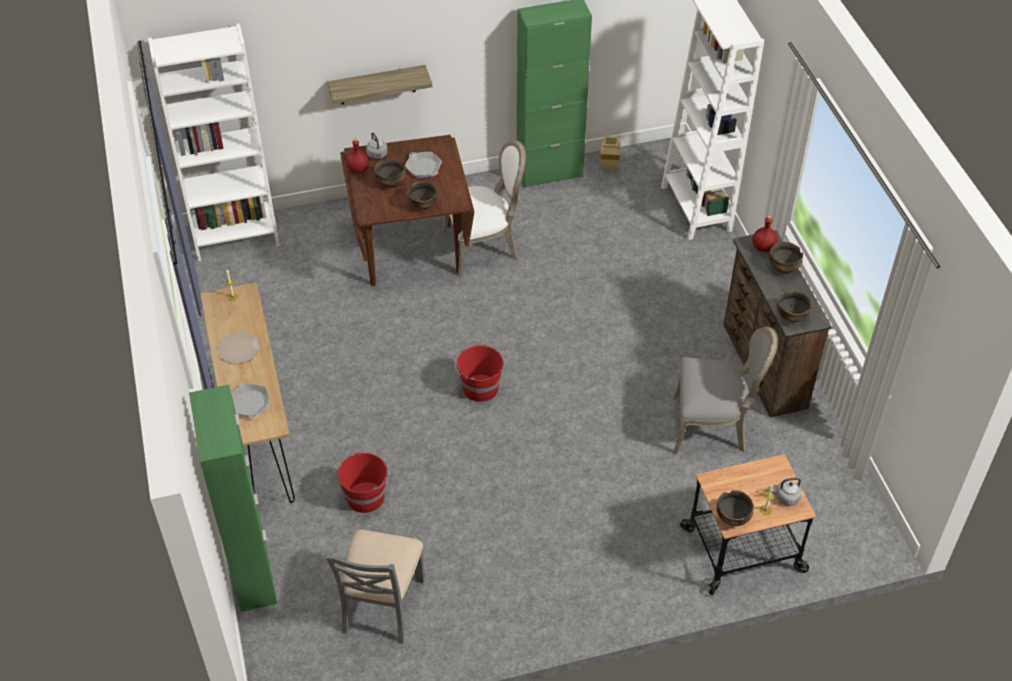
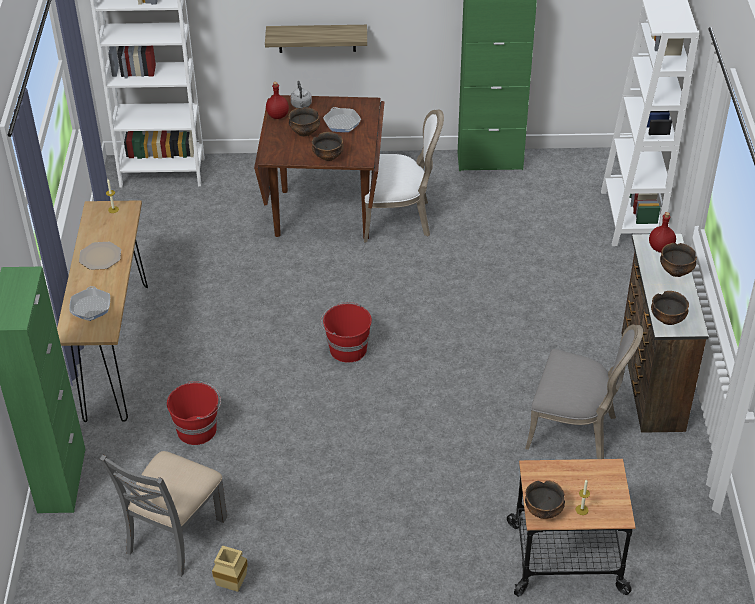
camera: 15 degrees right, 5 degrees down
beige vase [600,136,620,171] -> beige vase moved to [212,546,248,592]
grey kettle [772,478,802,506] -> none

